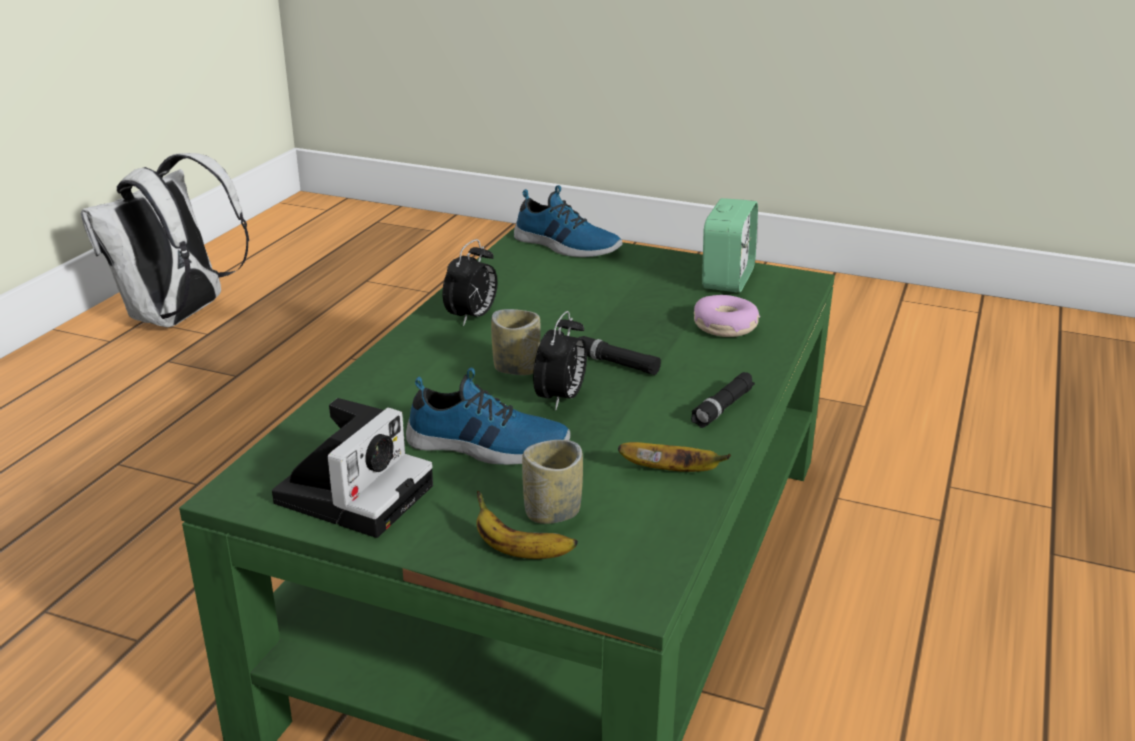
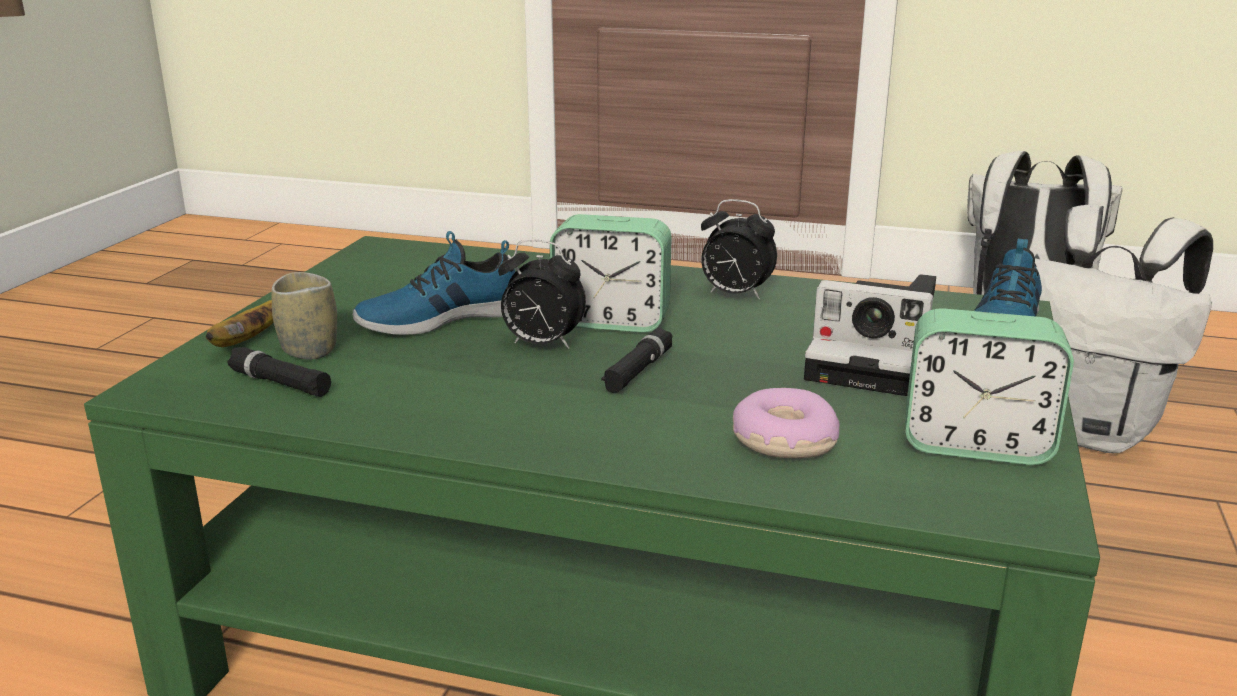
camera: 85 degrees right, 5 degrees down
camera [272,398,433,538] -> camera moved to [804,274,936,396]
shoe [406,367,570,465] -> shoe turned 60 degrees clockwise [353,231,515,335]
cup [491,309,540,375] -> alarm clock [550,214,672,333]
banana [618,442,731,472] -> none
black flashlight [691,372,755,428] -> black flashlight moved to [228,347,331,397]
none -> white backpack [1035,205,1213,453]

